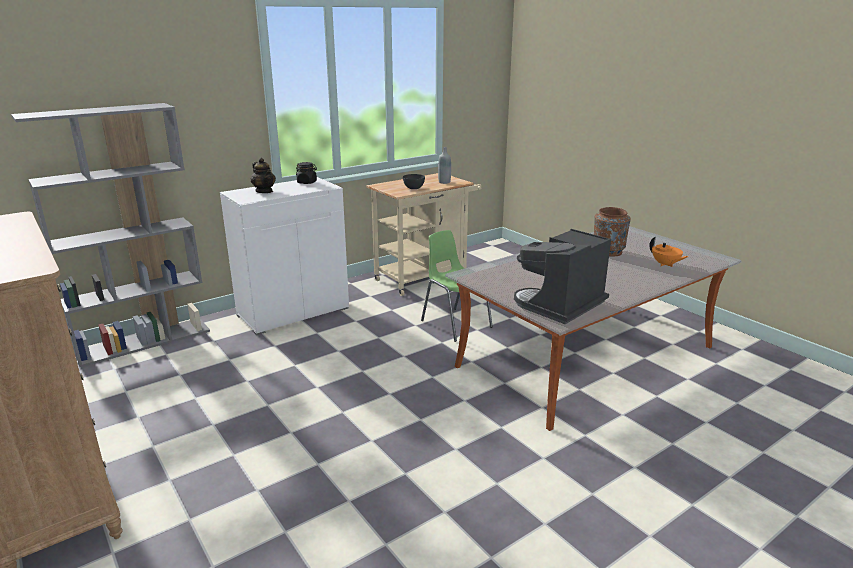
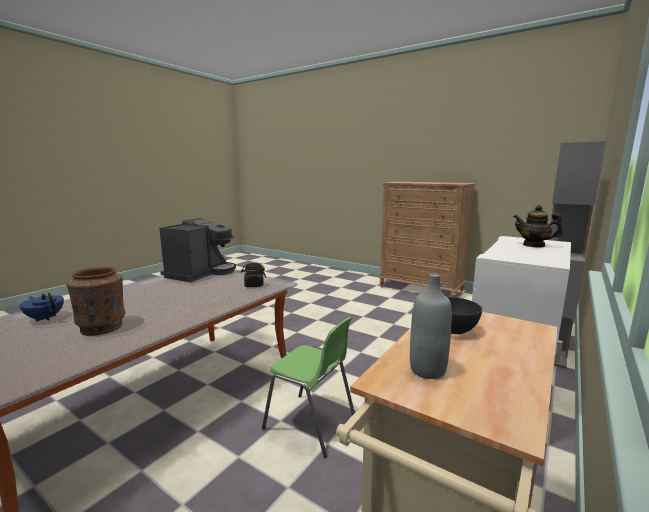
camera: 160 degrees right, 10 degrees down
black jar [296,162,317,184] -> black jar moved to [241,263,266,287]
orange teapot [649,237,689,267] -> blue teapot [19,292,64,322]

